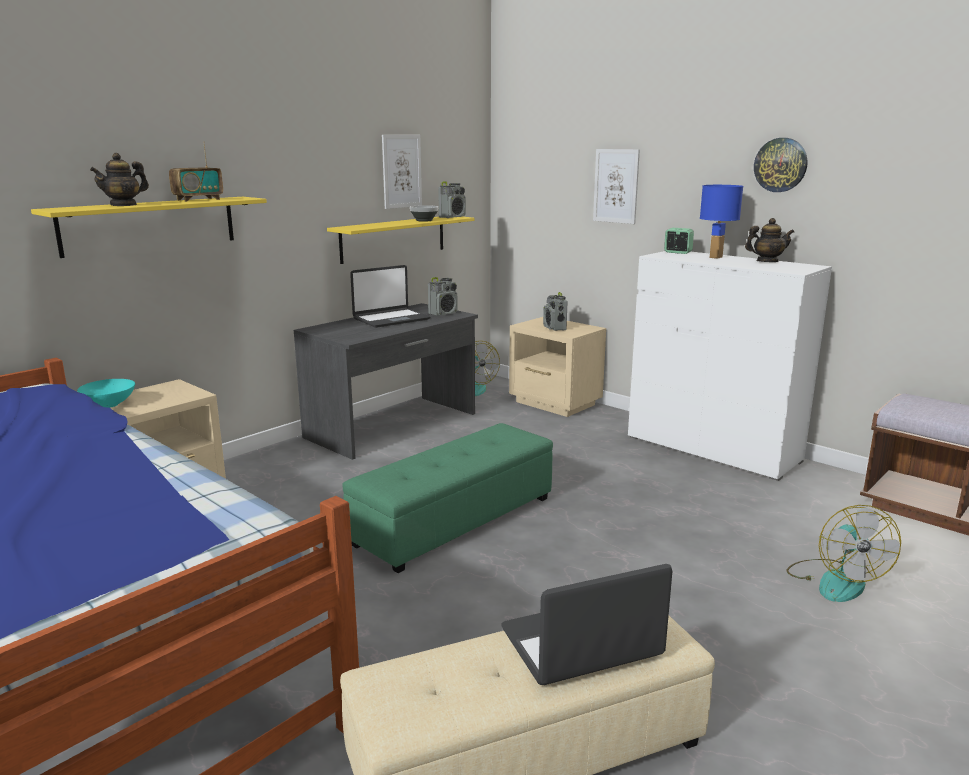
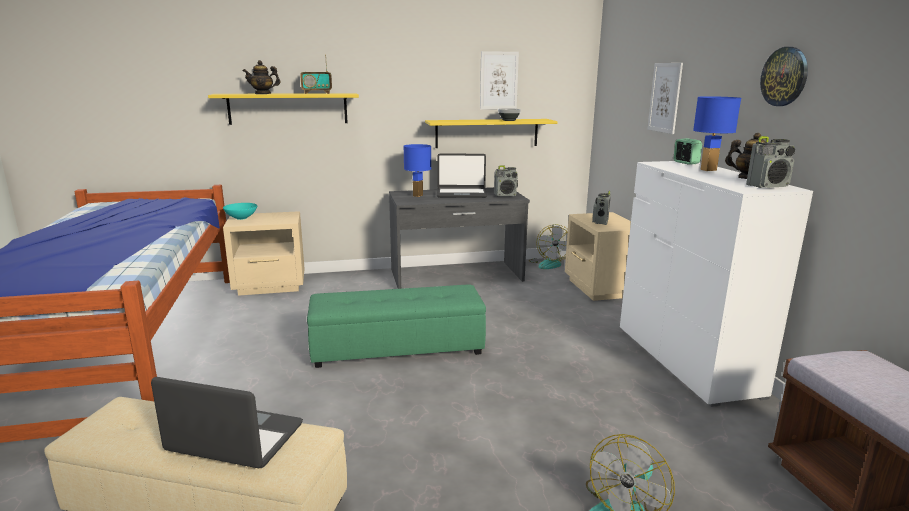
camera: 35 degrees right, 0 degrees up
radio [438,181,466,218] -> radio moved to [746,136,795,188]
none -> blue table lamp [403,144,431,197]

